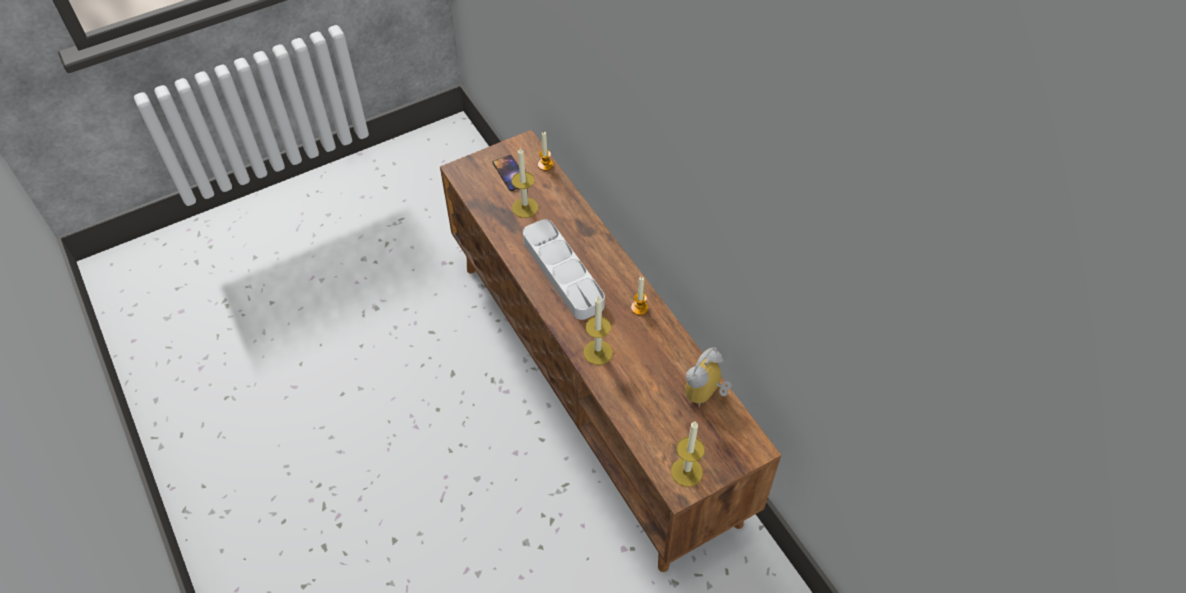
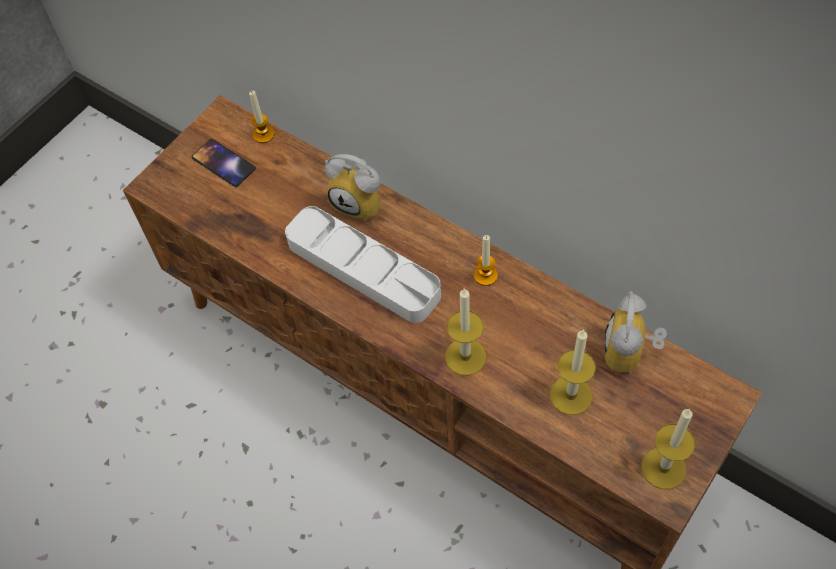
camera: 20 degrees left, 5 degrees up
candle [511,147,538,218] -> candle moved to [550,329,596,415]
none -> alarm clock [325,154,380,221]

